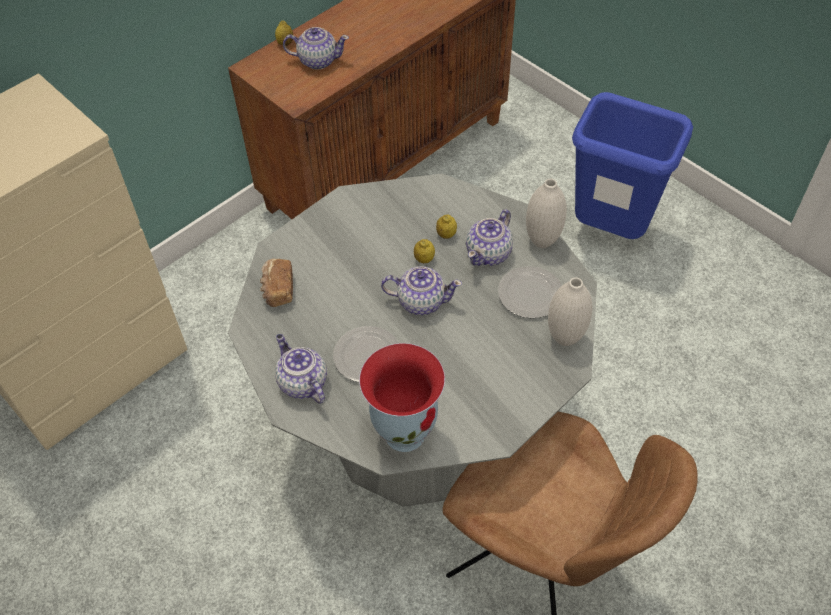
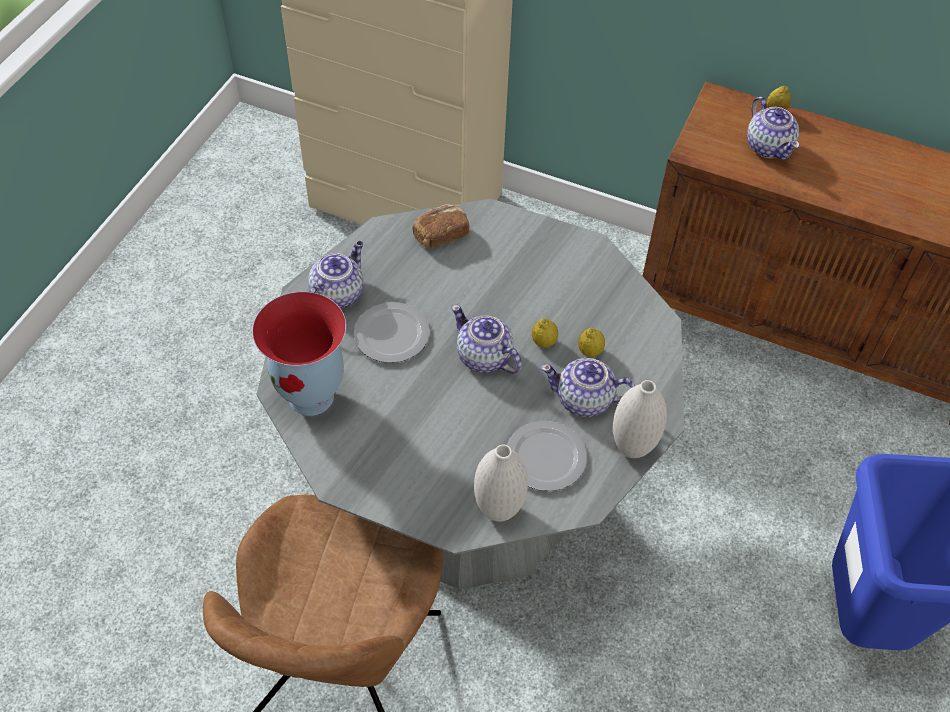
camera: 65 degrees right, 0 degrees up
teapot [381,266,462,315] -> teapot turned 150 degrees clockwise [451,304,522,374]

